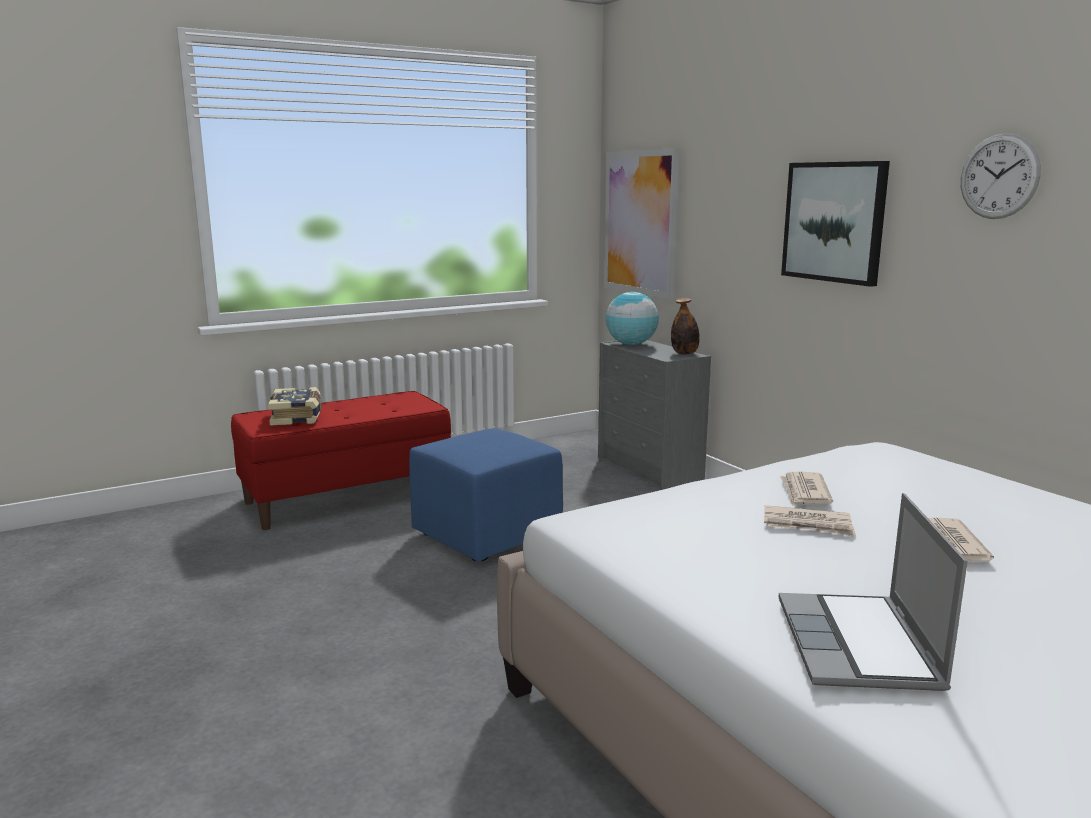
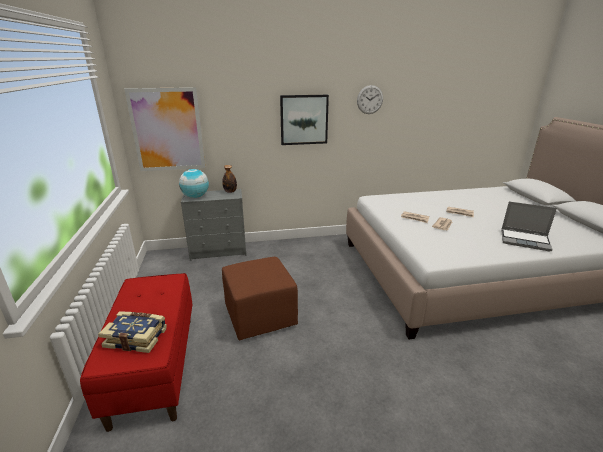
camera: 70 degrees left, 10 degrees up
blue ottoman [409,428,563,562] -> brown ottoman [222,257,298,340]

